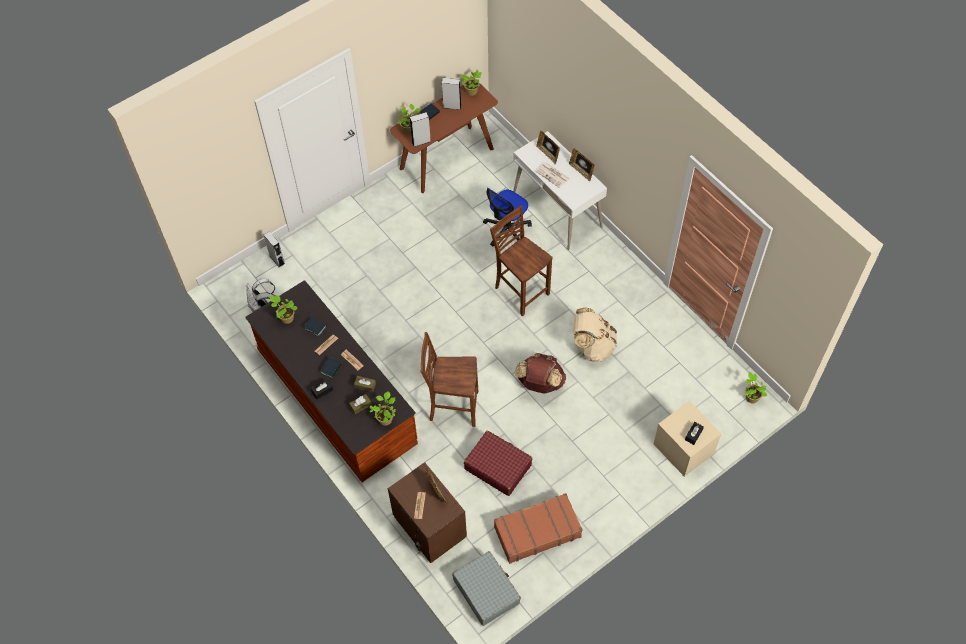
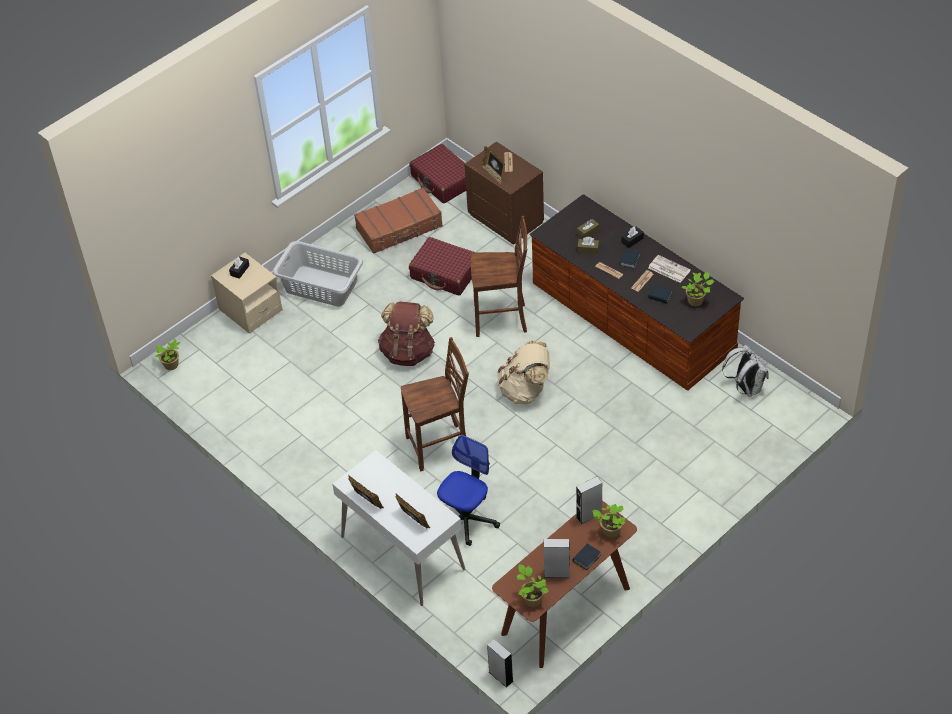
camera: 175 degrees right, 10 degrees down
grey speaker [264,231,285,267] -> grey speaker moved to [487,639,513,688]
potted plant [370,391,396,426] -> none
grey suitcase [452,551,521,626] -> red suitcase [410,144,466,204]
brown chair [490,205,553,317] -> brown chair turned 60 degrees counterclockwise [401,337,469,471]
newspaper [536,163,570,188] -> newspaper moved to [648,255,691,283]
beige backpack [573,308,617,362] -> beige backpack moved to [498,341,550,404]
none -> grey laundry basket [273,241,363,306]

